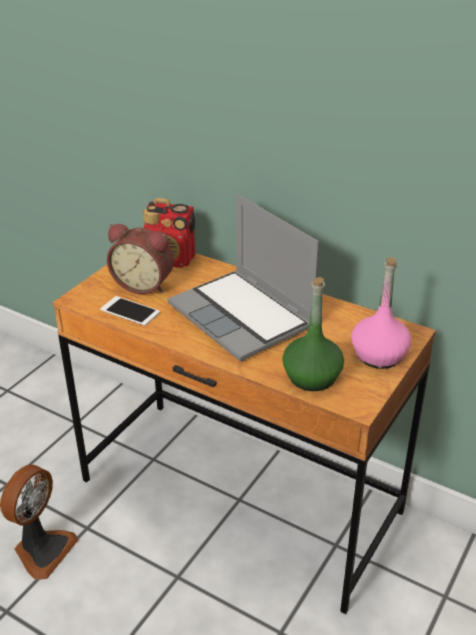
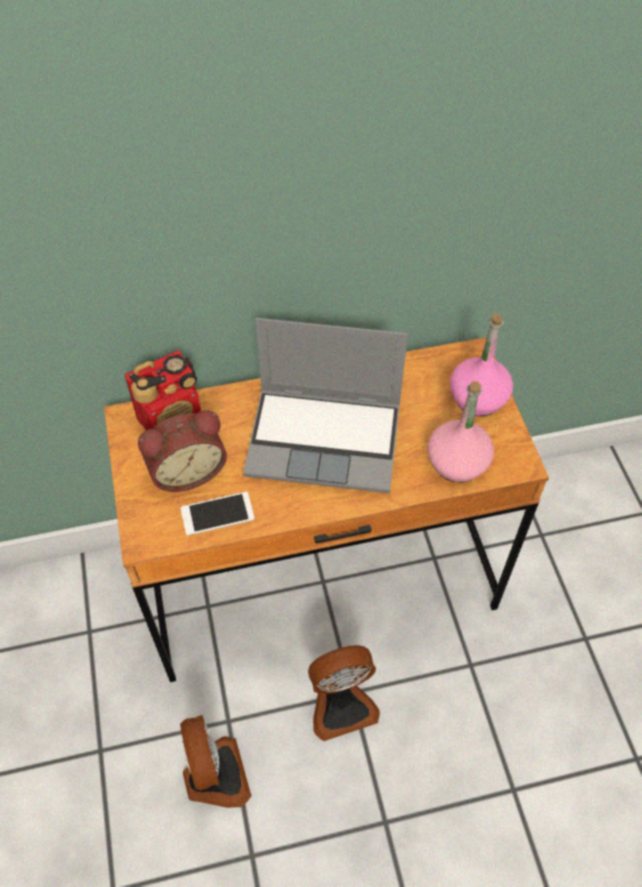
camera: 45 degrees left, 20 degrees up
green bottle [282,277,344,391] -> pink bottle [427,381,494,483]
none -> fan [308,645,380,741]

